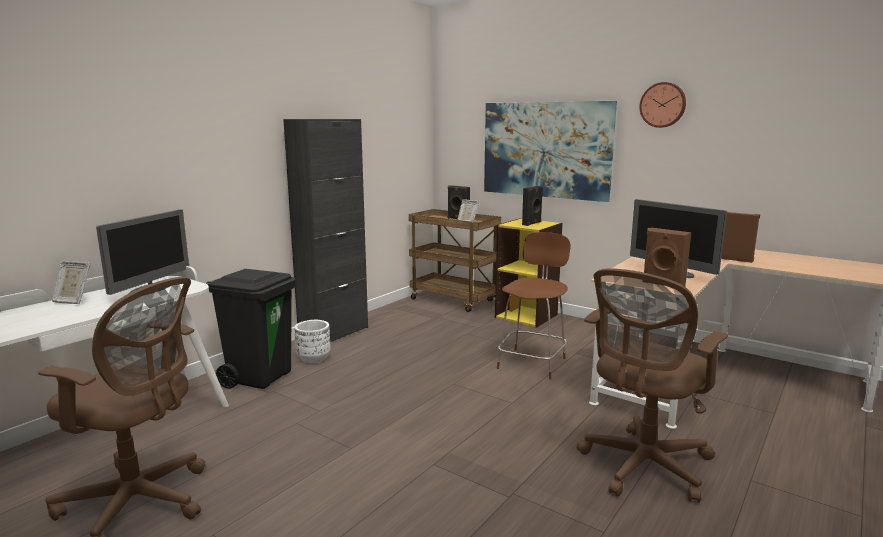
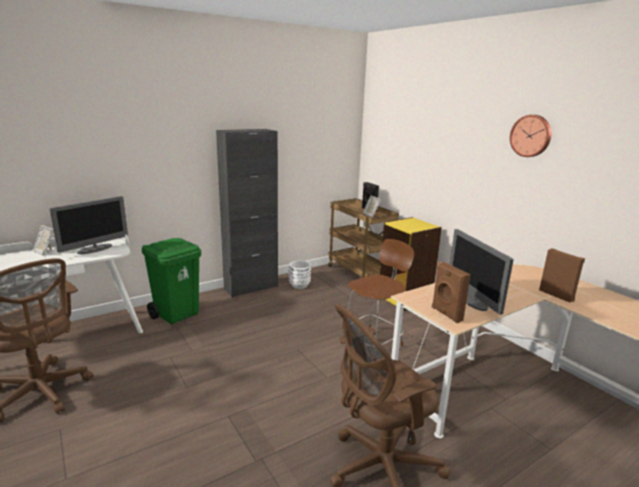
camera: 20 degrees right, 5 degrees up
black trash can [206,269,296,389] -> green trash can [142,238,201,324]
white planter [294,320,331,363] -> white planter moved to [289,260,311,289]
picture [484,101,617,202] -> none
black speaker [522,186,543,226] -> none

